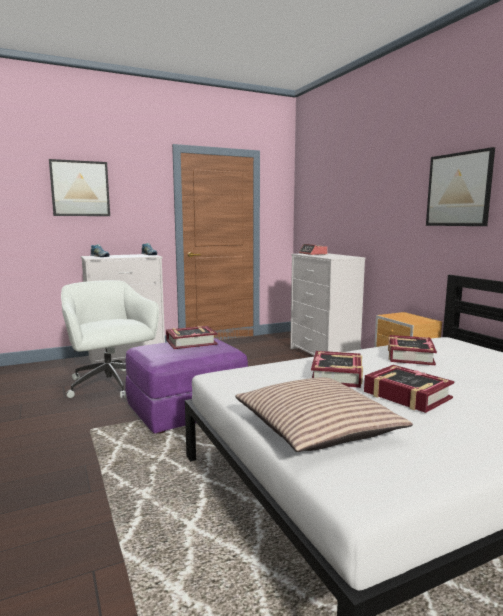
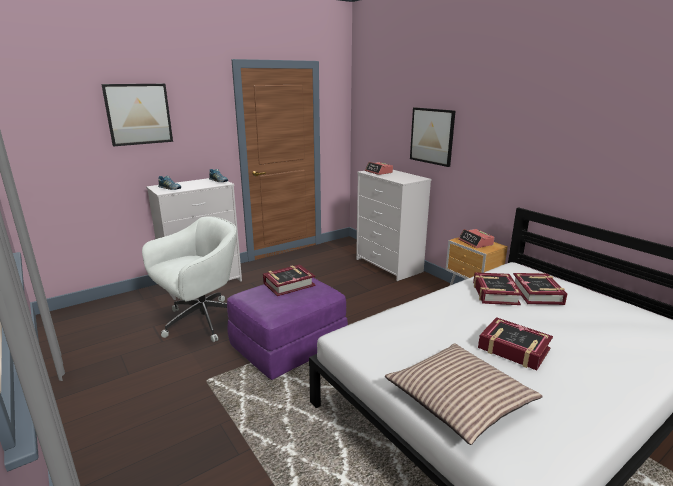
camera: 10 degrees left, 10 degrees up
white office chair [61,280,159,398] -> white office chair turned 90 degrees clockwise [142,217,237,342]
book [311,351,363,388] -> book moved to [513,273,567,305]
picture [426,147,495,226] -> picture moved to [410,107,455,167]
none -> alarm clock [458,229,494,248]

